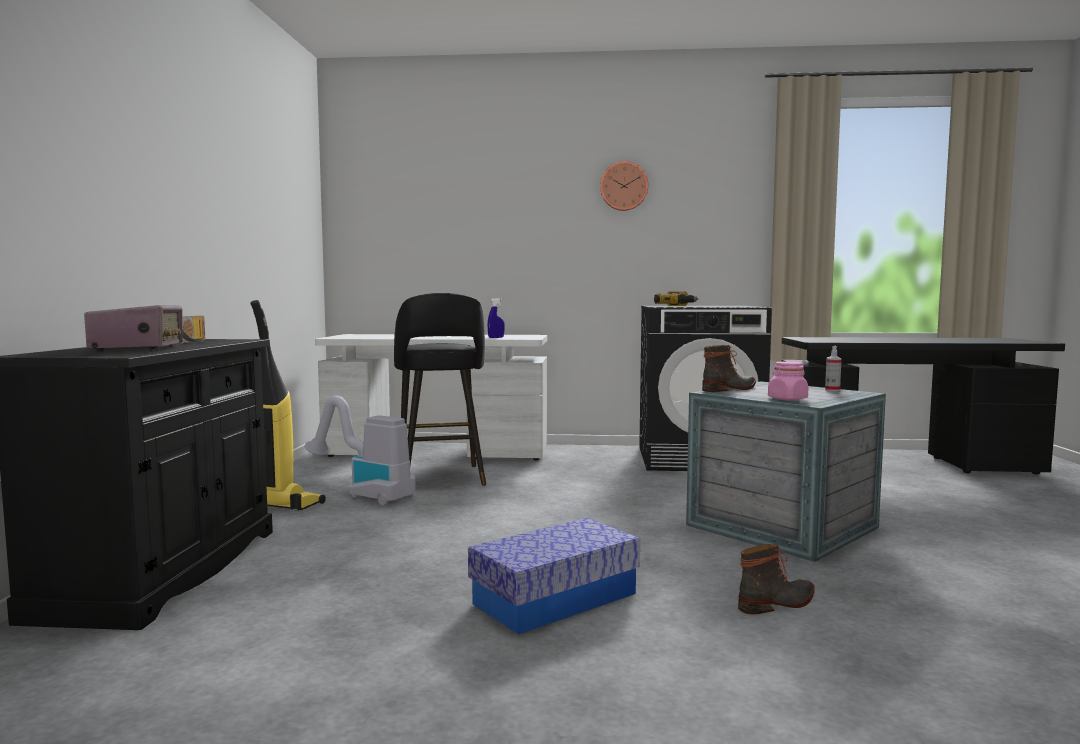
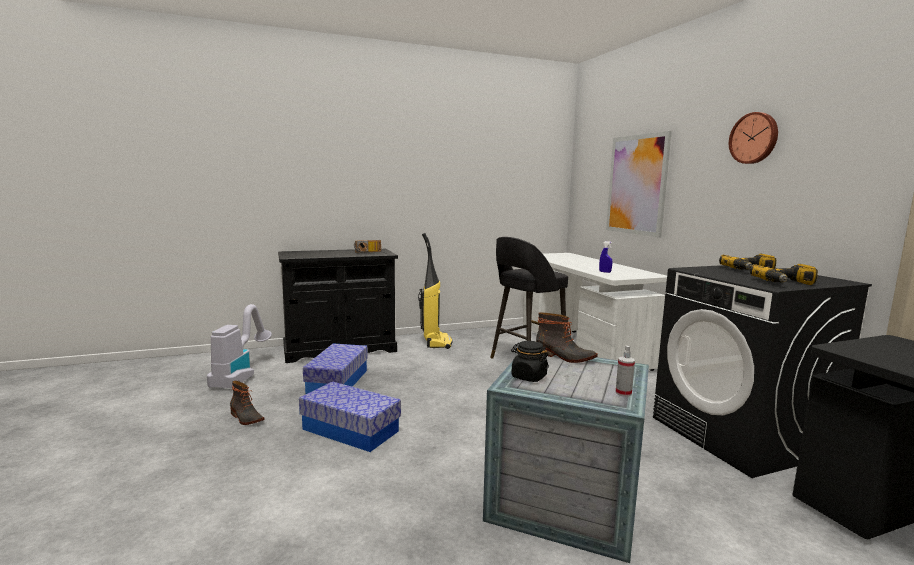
camera: 65 degrees right, 5 degrees up
radio [84,305,183,351] -> none
vacuum cleaner [305,396,416,505] -> vacuum cleaner moved to [207,304,272,388]
boot [738,544,815,614] -> boot moved to [230,381,265,425]
pink jar [768,361,809,400] -> black jar [511,341,549,382]
none -> storage box [303,343,368,394]
none -> picture [606,131,672,237]
none -> power drill [750,264,818,285]

